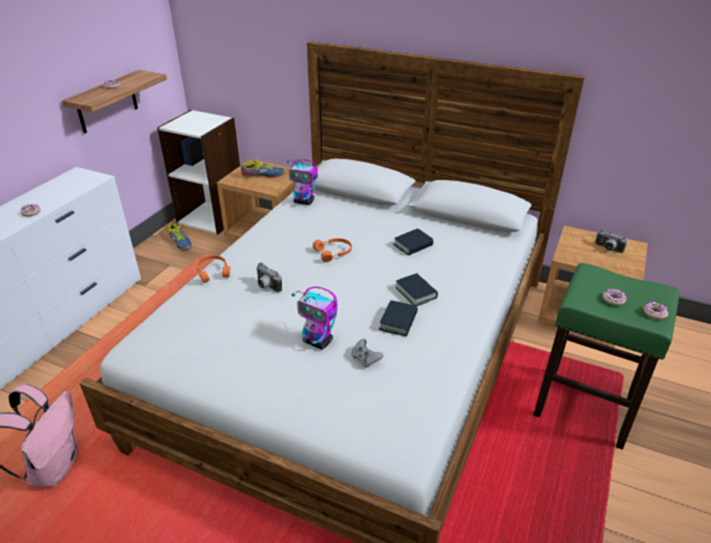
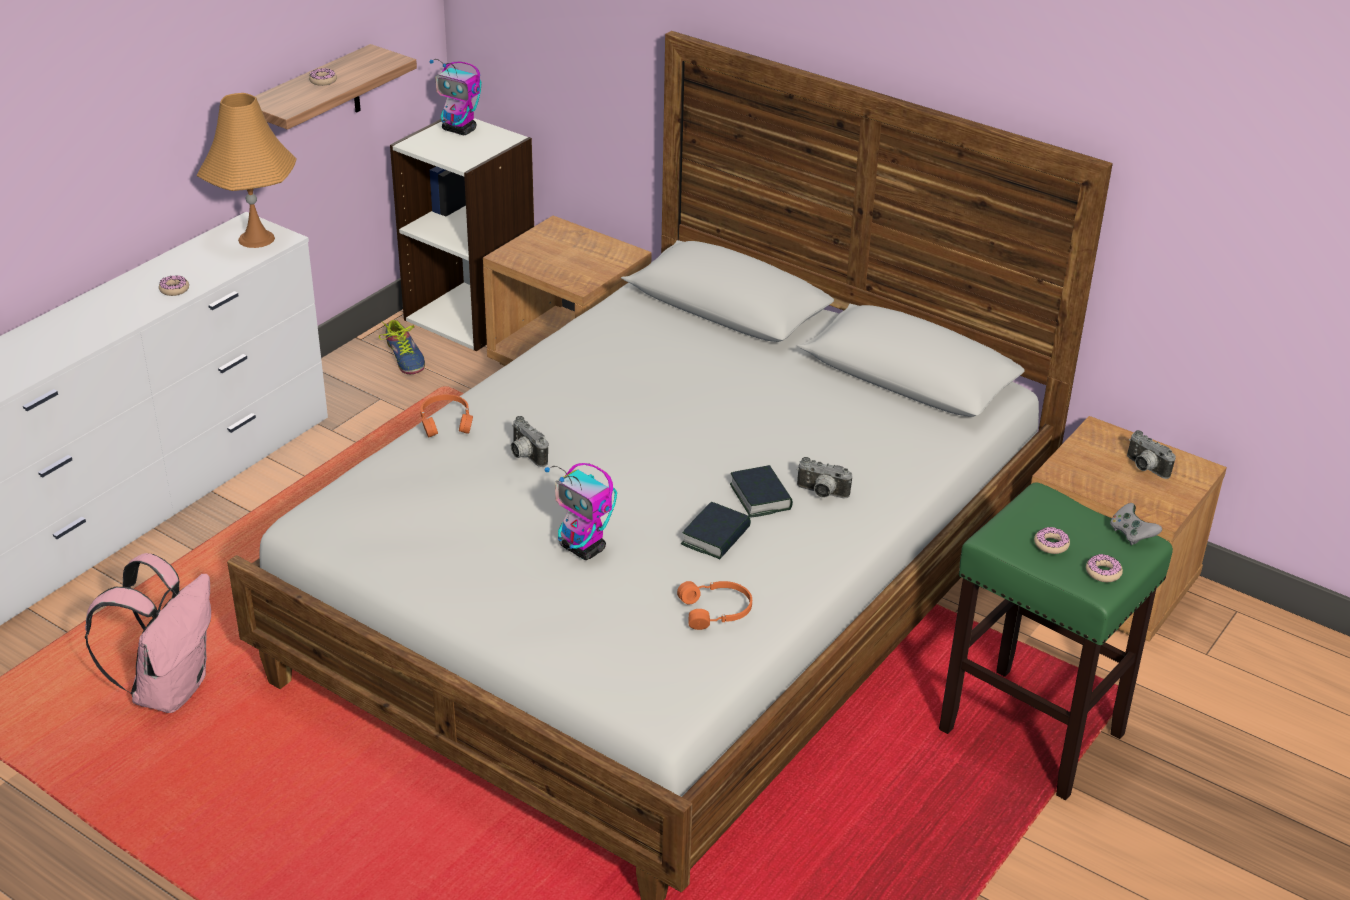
camera: 10 degrees right, 0 degrees up
shoe [241,159,285,178] -> none
toy robot [287,159,318,205] -> toy robot moved to [429,59,481,135]
orange headphones [313,238,352,262] -> orange headphones moved to [677,581,752,630]
grey game controller [351,339,384,368] -> grey game controller moved to [1110,503,1162,545]
book [393,229,433,256] -> none
none -> orange table lamp [197,93,297,248]
none -> camera [797,457,852,498]

